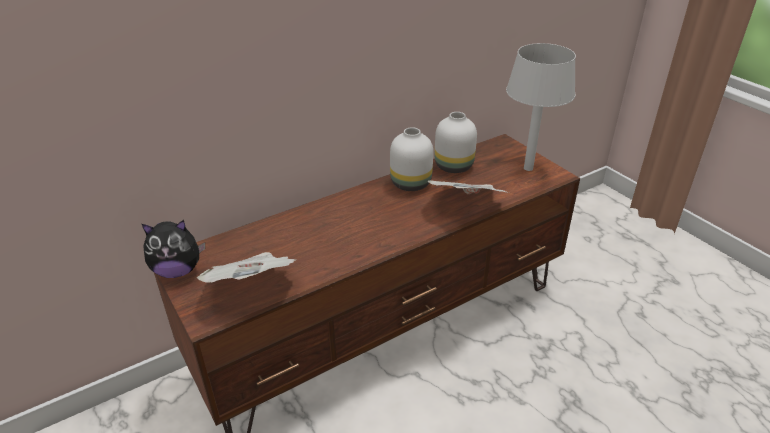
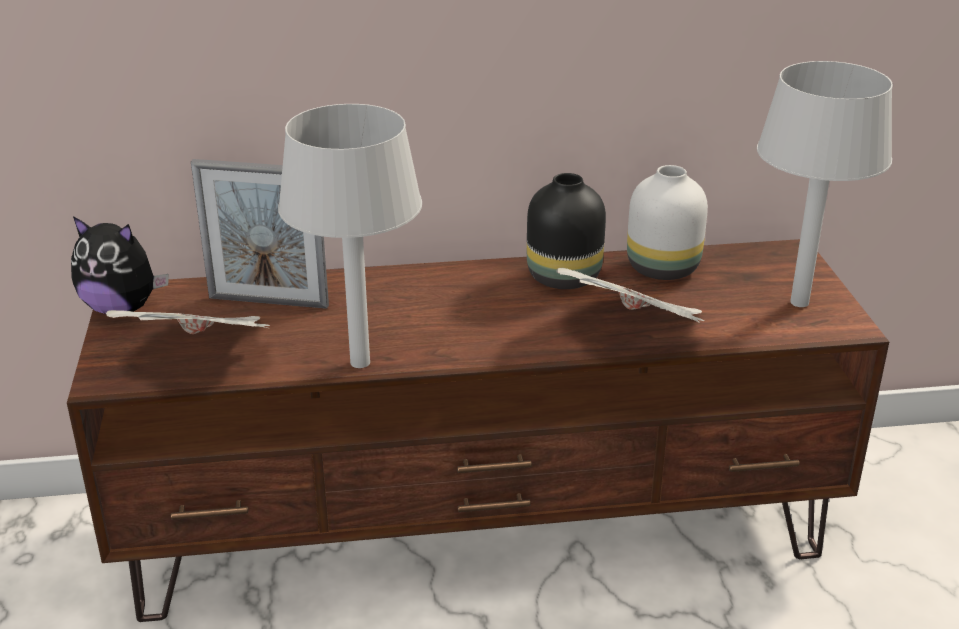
camera: 25 degrees right, 5 degrees down
white vase [390,127,433,191] -> black vase [527,173,606,289]
none -> picture frame [191,159,329,309]
none -> grey table lamp [278,104,422,368]

